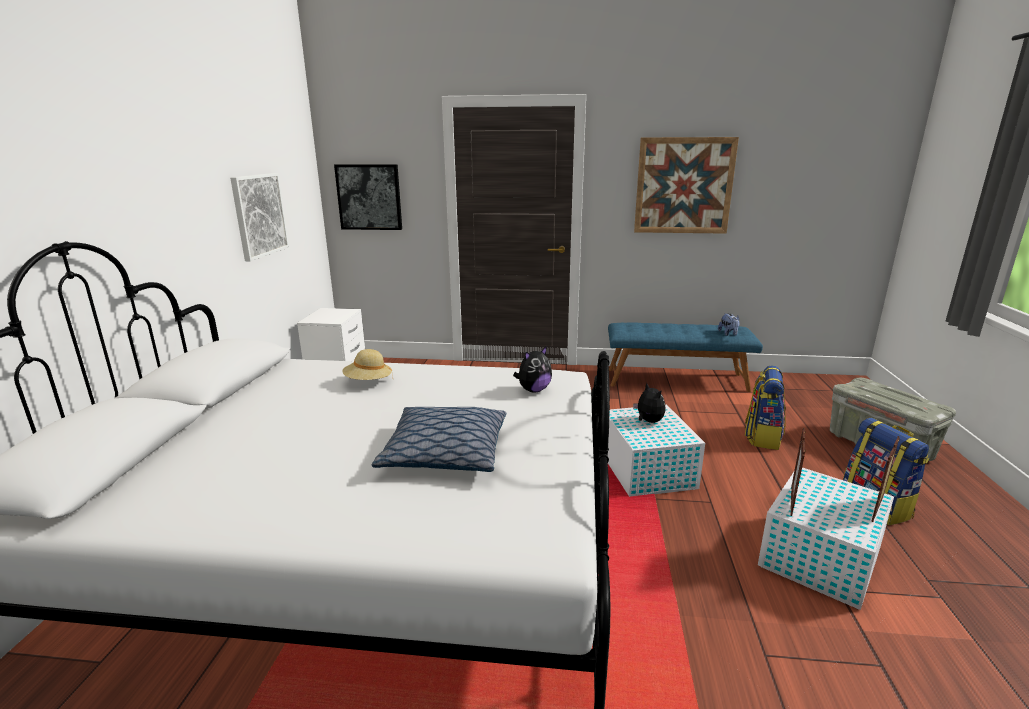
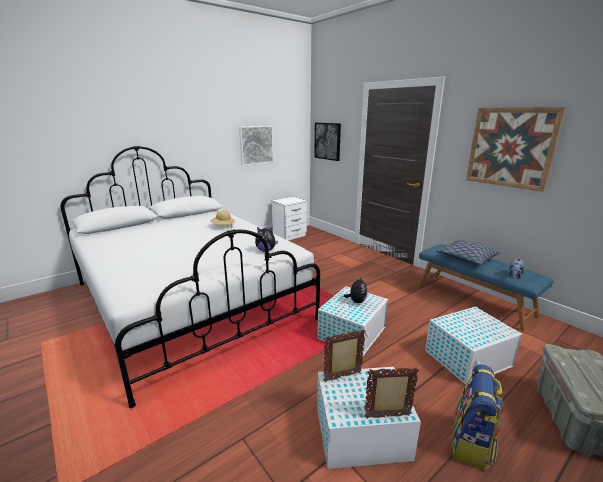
camera: 45 degrees right, 0 degrees up
pillow [372,407,506,472] -> pillow moved to [437,240,500,265]
backpack [745,366,786,450] -> white storage box [425,307,523,385]

